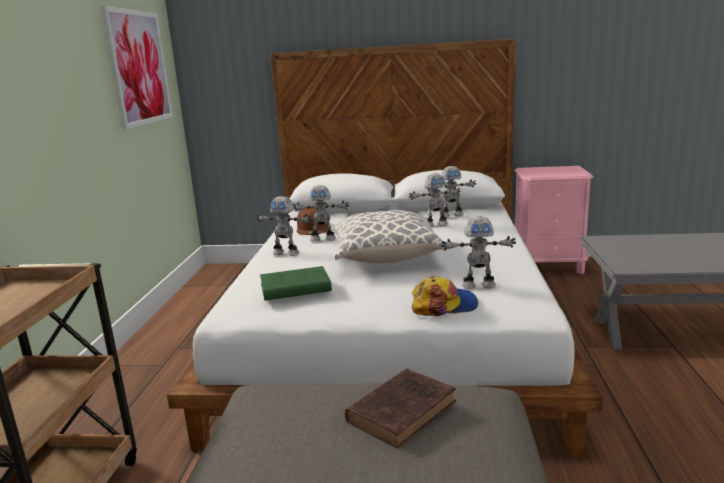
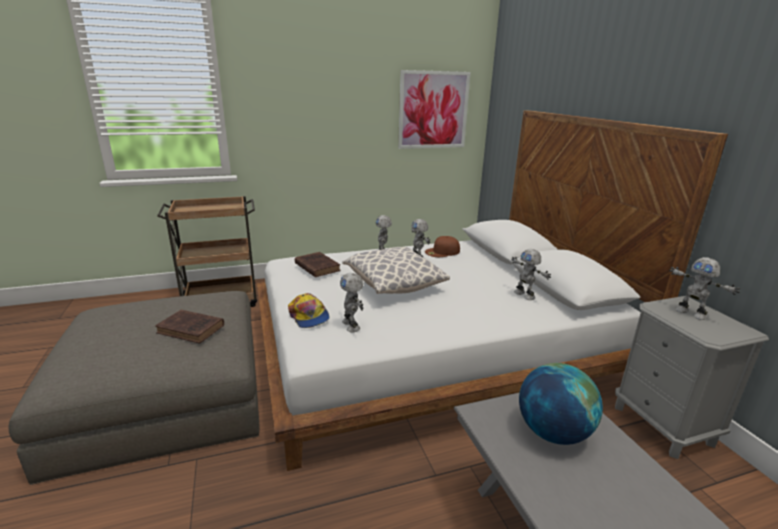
camera: 65 degrees right, 5 degrees up
green book [260,266,332,301] -> brown book [295,252,341,277]
toy robot [409,173,461,227] -> toy robot moved to [669,257,740,320]
pink nightstand [515,166,594,274] -> grey nightstand [615,296,769,459]
none -> globe [519,363,603,445]

